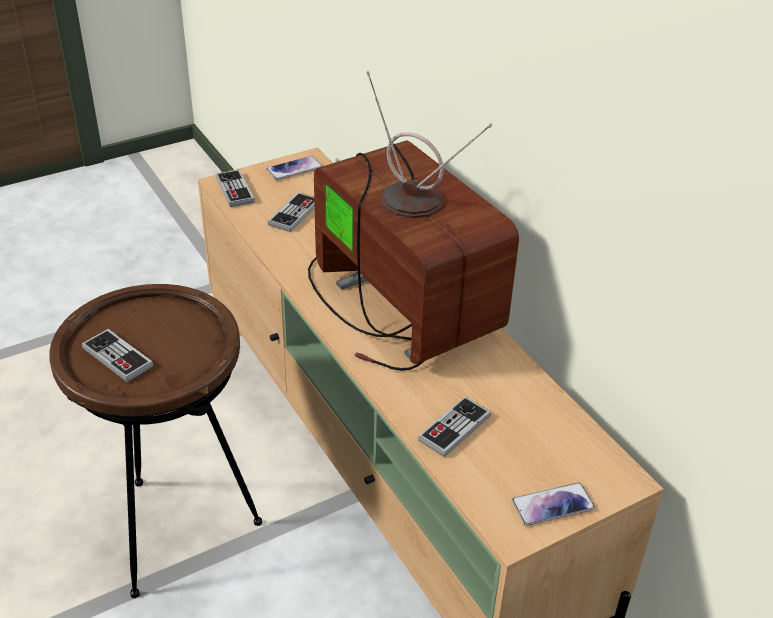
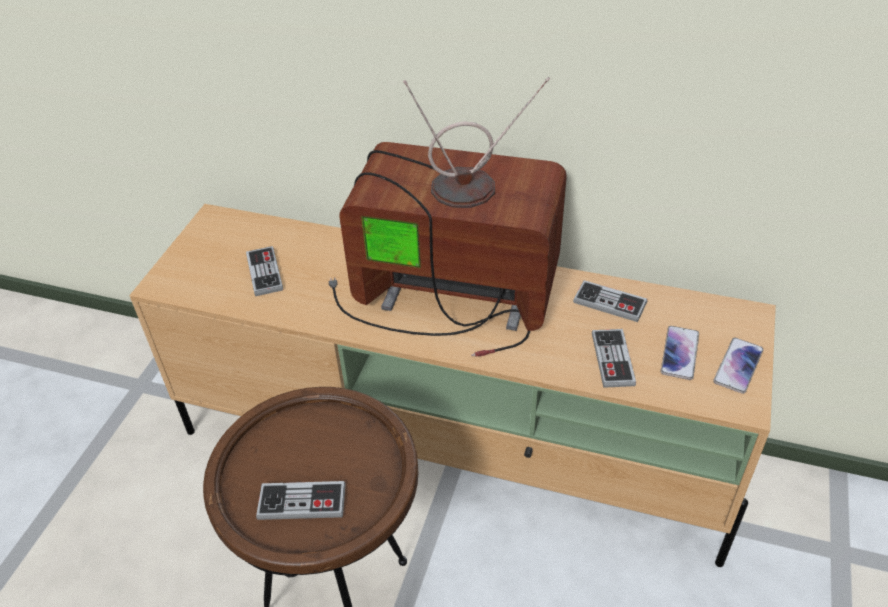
camera: 40 degrees left, 5 degrees up
game controller [216,169,255,207] -> game controller moved to [573,280,647,322]
phone [266,156,322,180] -> phone moved to [661,326,699,380]

